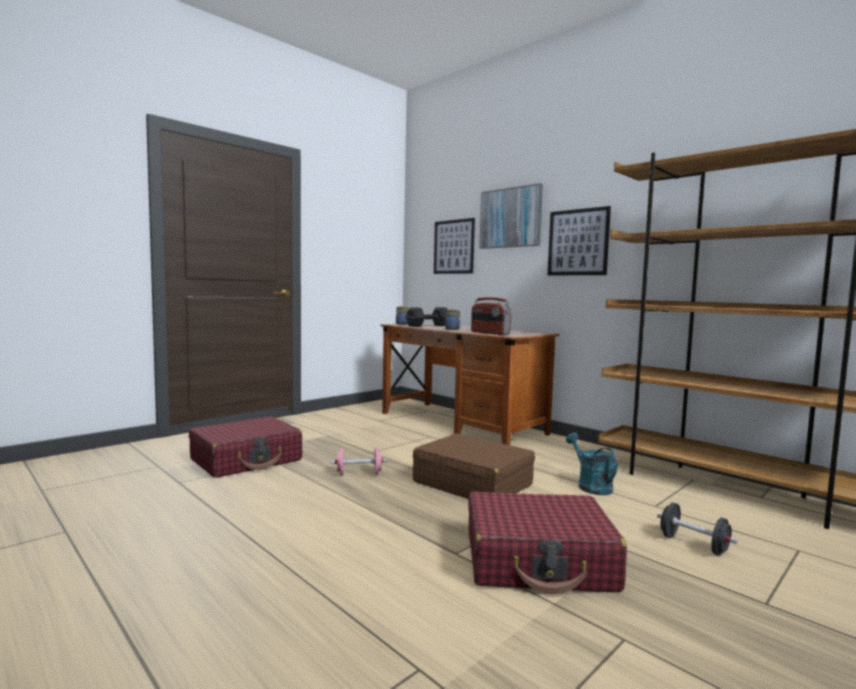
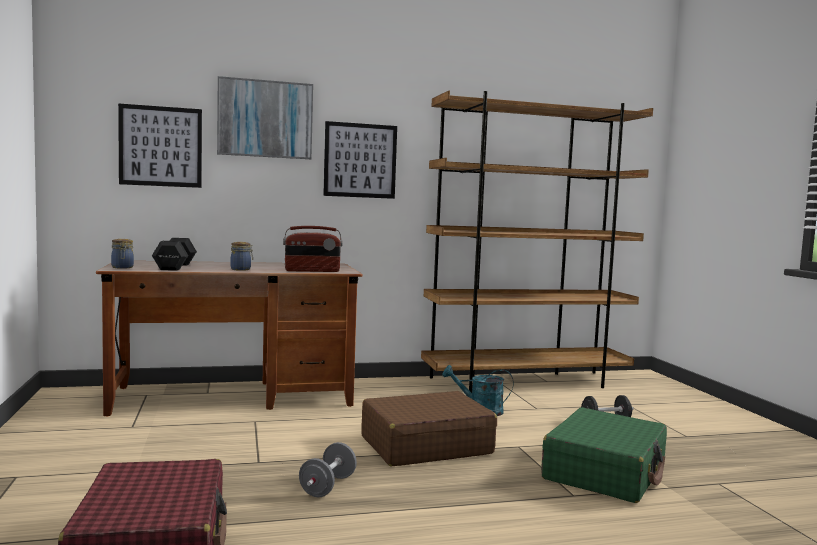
camera: 60 degrees left, 0 degrees up
pink dumbbell [331,448,387,476] -> grey dumbbell [299,442,357,497]
red suitcase [468,491,627,595] -> green suitcase [541,407,667,503]

